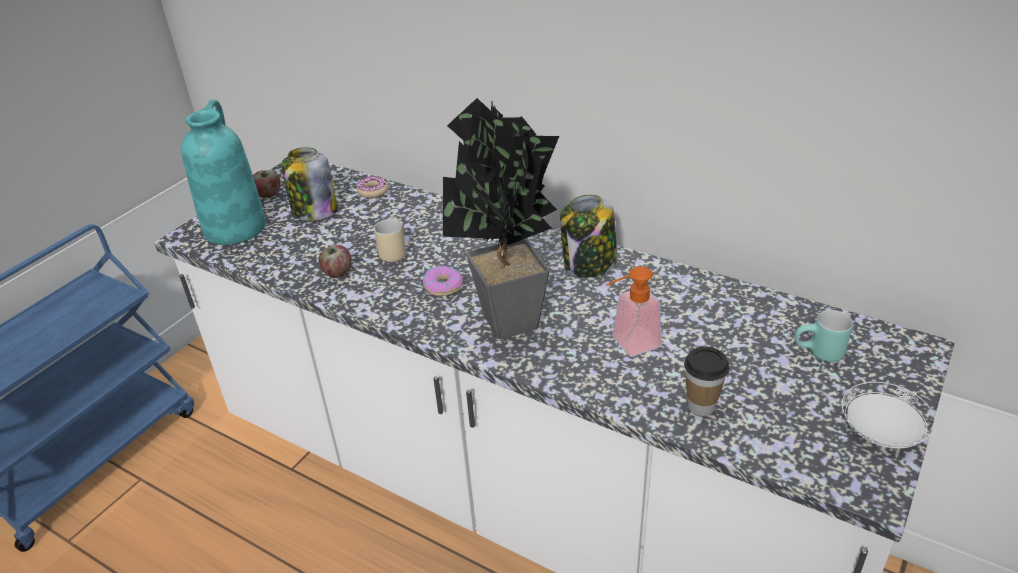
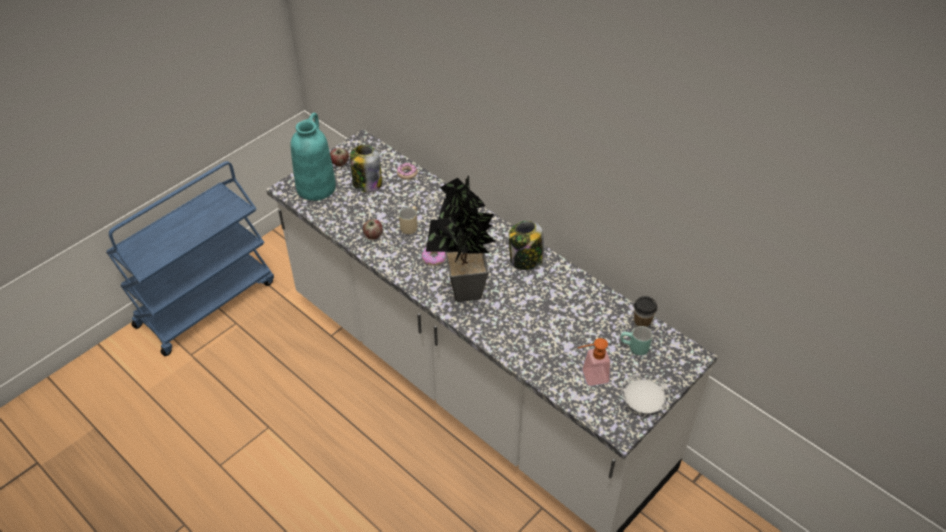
camera: 10 degrees right, 10 degrees up
soap dispenser [606,266,662,357] -> soap dispenser moved to [578,338,611,386]
cup [684,346,729,416] -> cup moved to [634,296,657,328]

